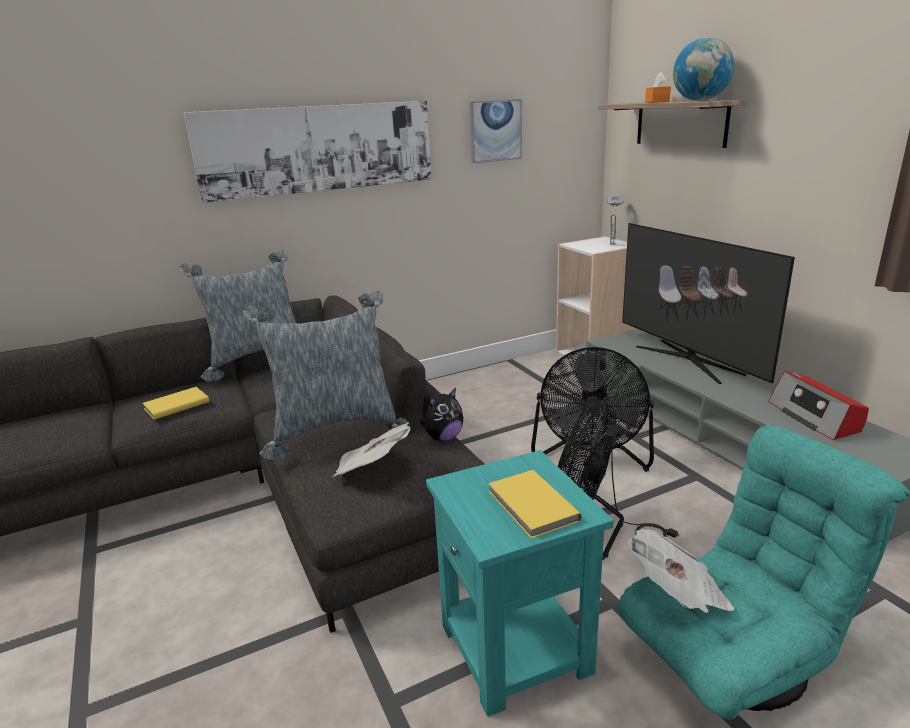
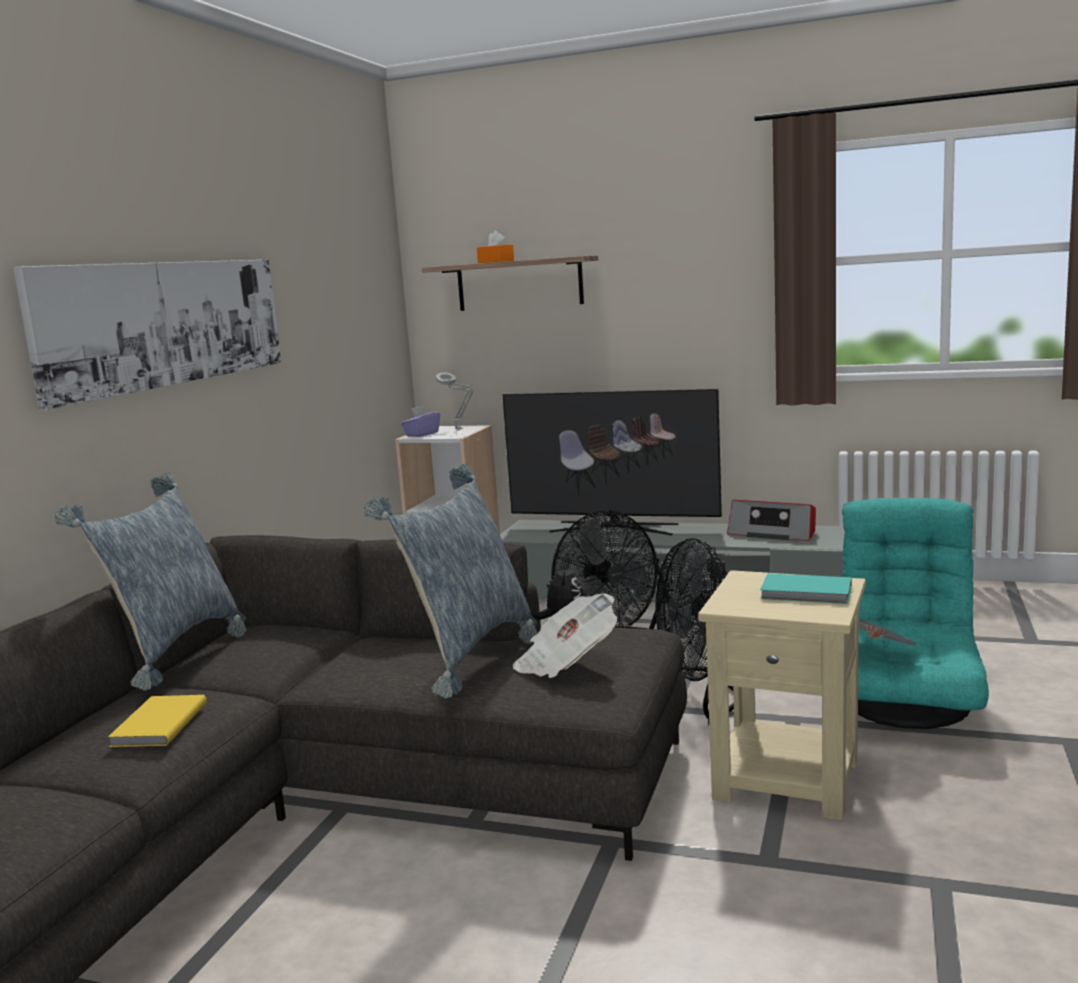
camera: 45 degrees left, 10 degrees down
turquoise side table [426,450,614,717] -> beige side table [698,570,866,821]
picture [469,99,522,163] -> none
yellow book [488,470,582,538] -> turquoise book [760,574,852,604]
globe [673,37,734,101] -> none
none -> purple tissue box [401,406,440,437]

